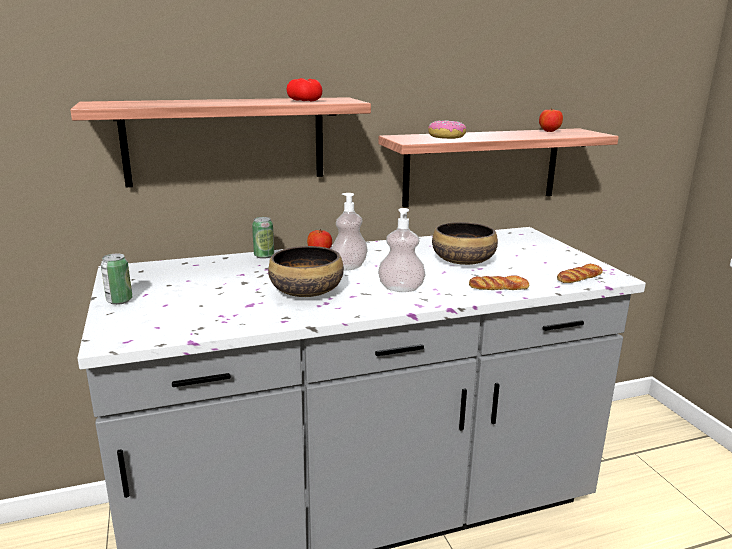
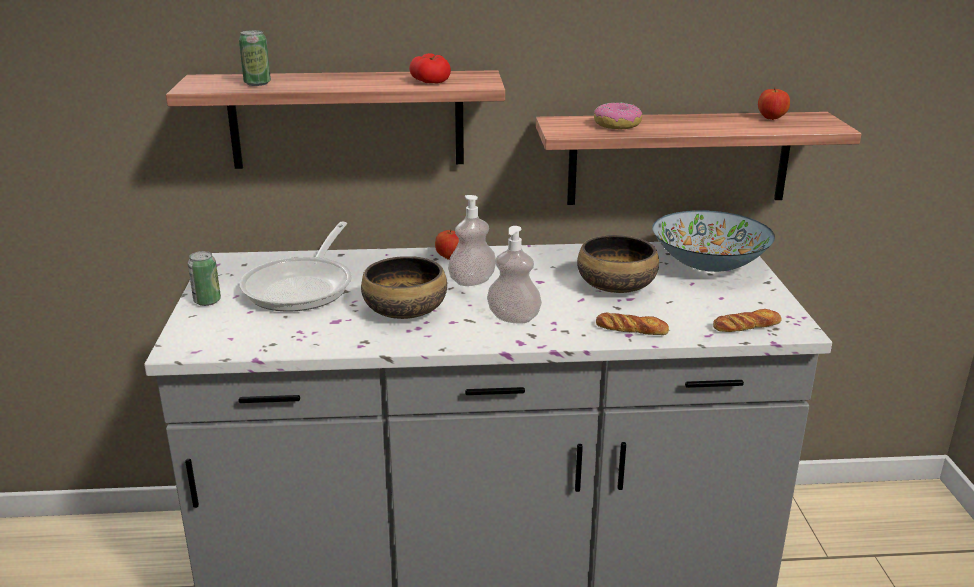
camera: 15 degrees right, 5 degrees up
can [252,217,274,259] -> can moved to [239,30,271,86]
none -> frying pan [240,222,352,312]
none -> bowl [652,210,775,272]

